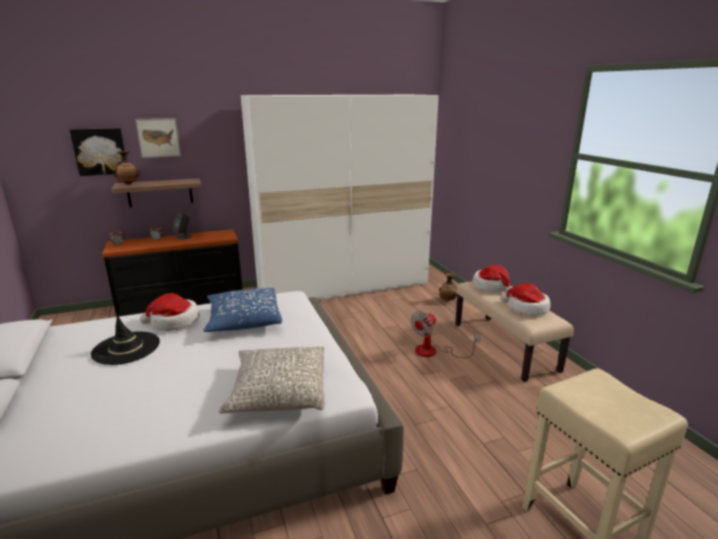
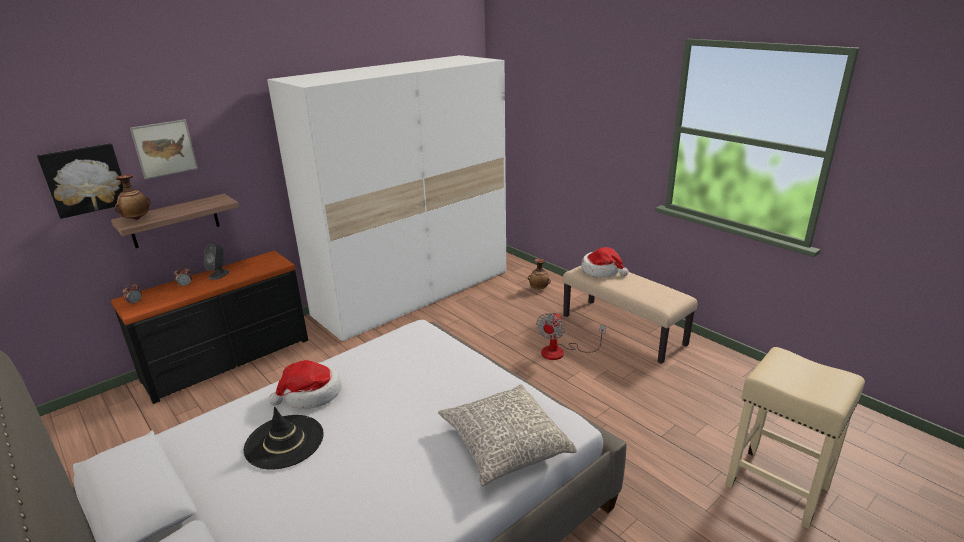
camera: 20 degrees left, 5 degrees up
blue pillow [203,288,282,332] -> none
hat [501,283,550,316] -> none

